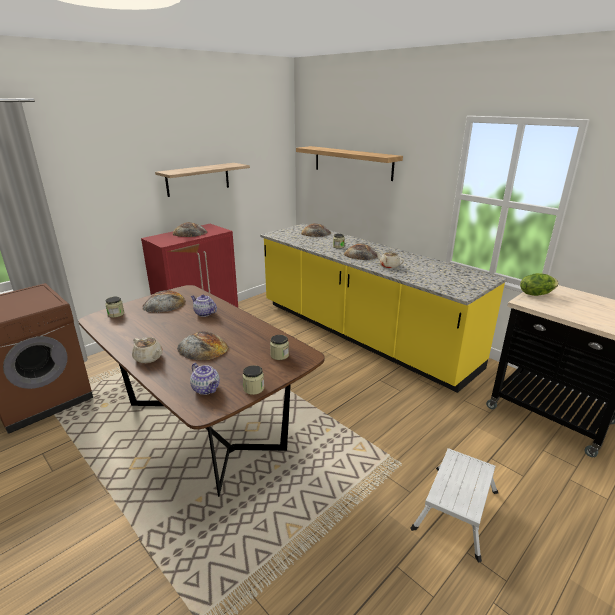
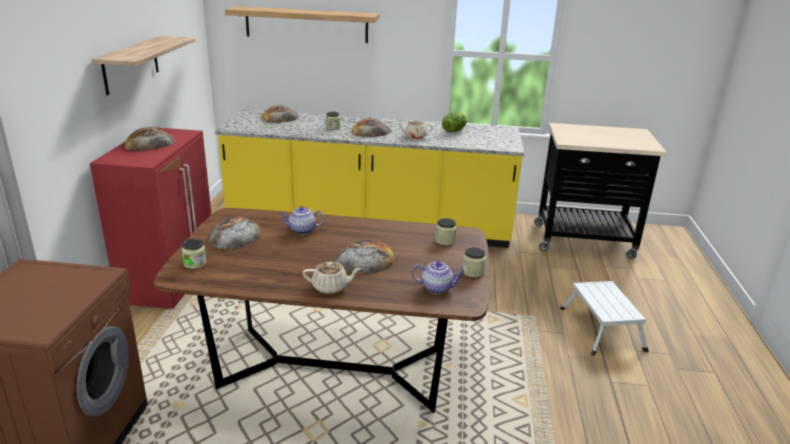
camera: 40 degrees left, 0 degrees up
lettuce [520,273,559,296] -> lettuce moved to [442,112,467,132]

